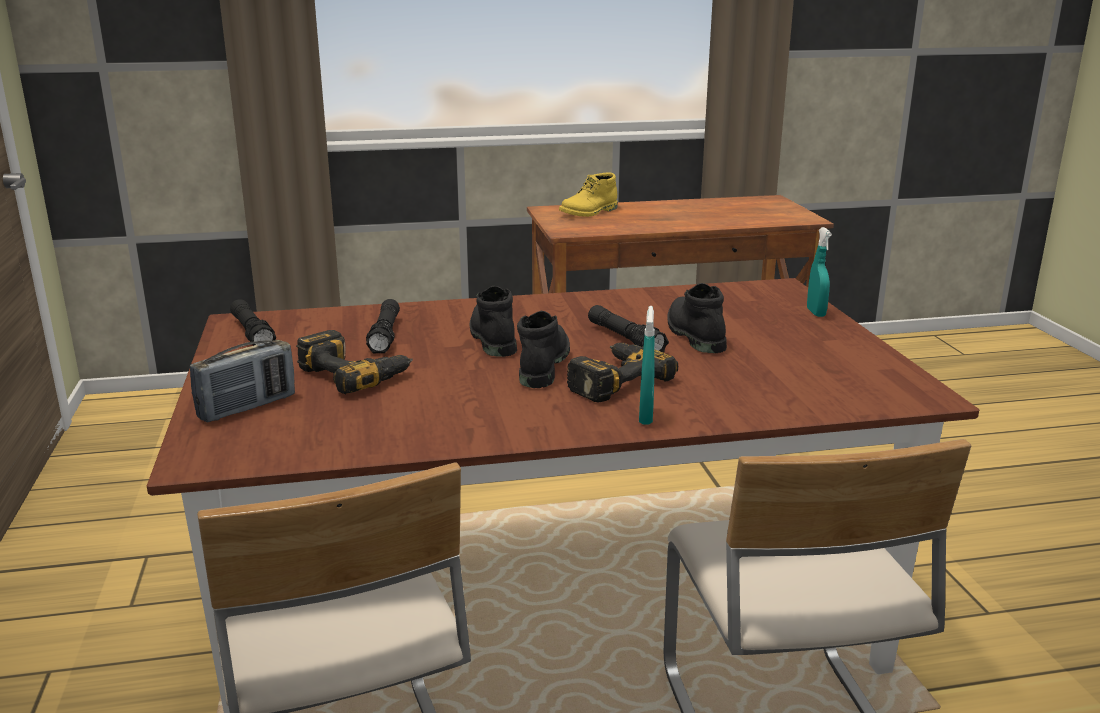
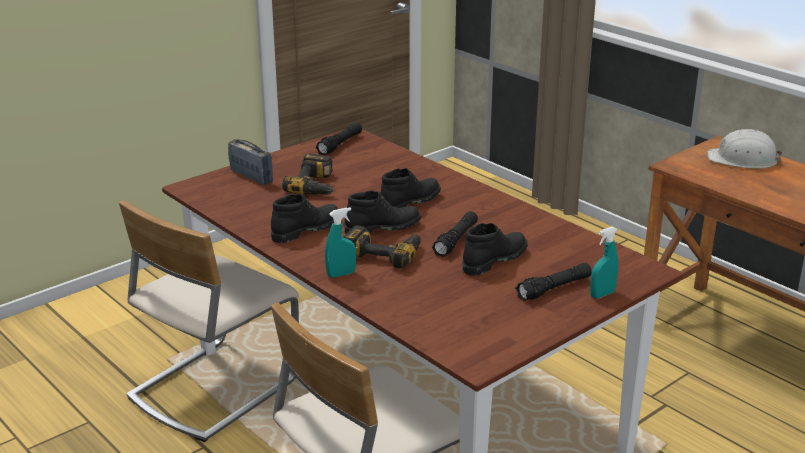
camera: 60 degrees right, 5 degrees up
radio [190,340,295,423] -> radio turned 150 degrees counterclockwise [228,139,273,185]
black flashlight [366,299,400,353] -> black flashlight moved to [515,263,592,301]
yellow boot [559,173,618,217] -> white hard hat [707,129,783,169]
none -> black boot [271,194,338,243]

